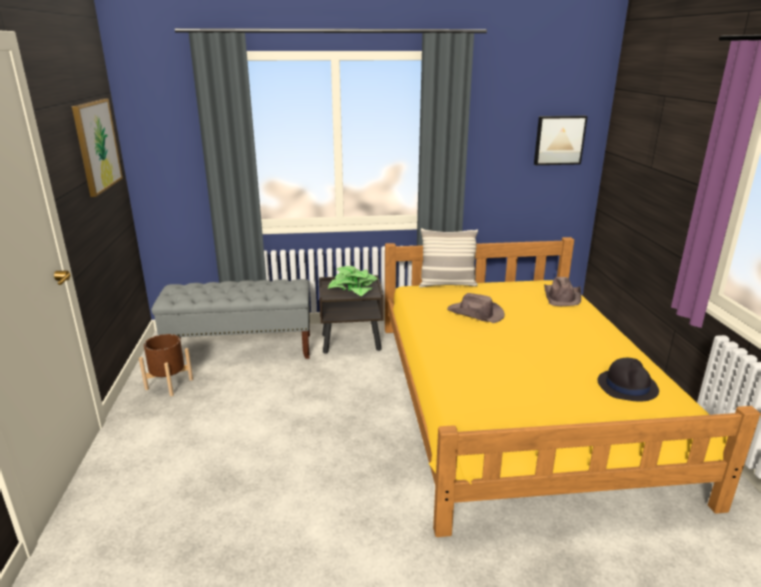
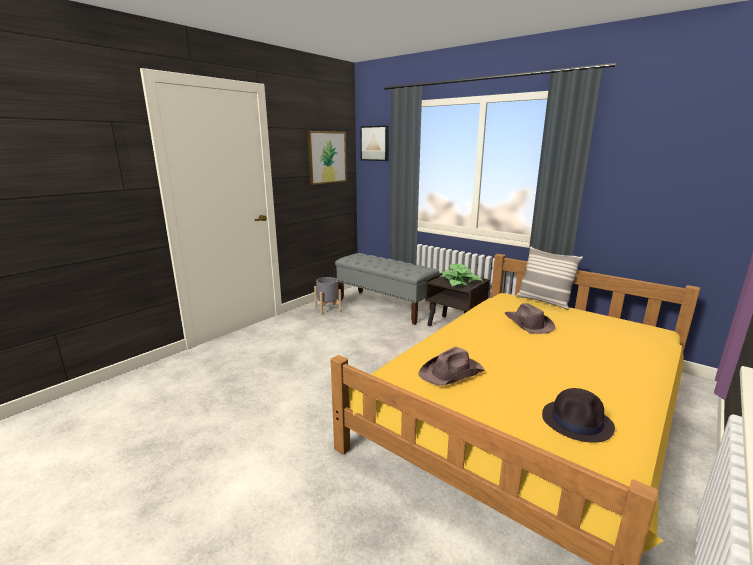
camera: 45 degrees right, 5 degrees down
brown planter [139,334,193,396] -> grey planter [314,277,342,315]
picture [534,116,588,165] -> picture moved to [360,126,389,161]
brown hat [544,277,581,306] -> brown hat moved to [419,347,485,386]

